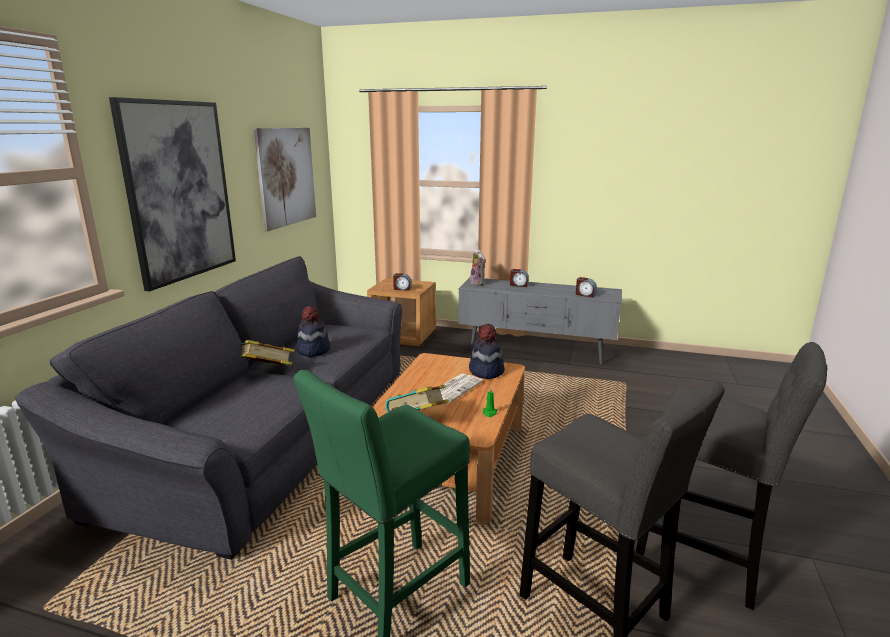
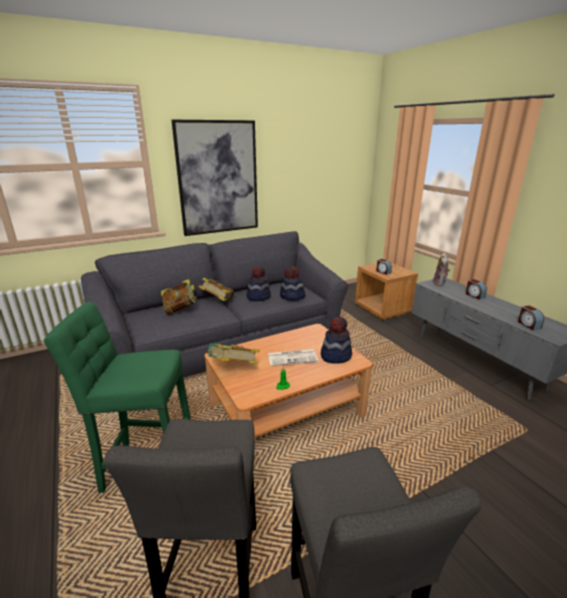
camera: 45 degrees right, 5 degrees up
picture [254,128,316,232] -> none
none -> book [161,279,197,315]
none -> hat [280,266,305,301]

